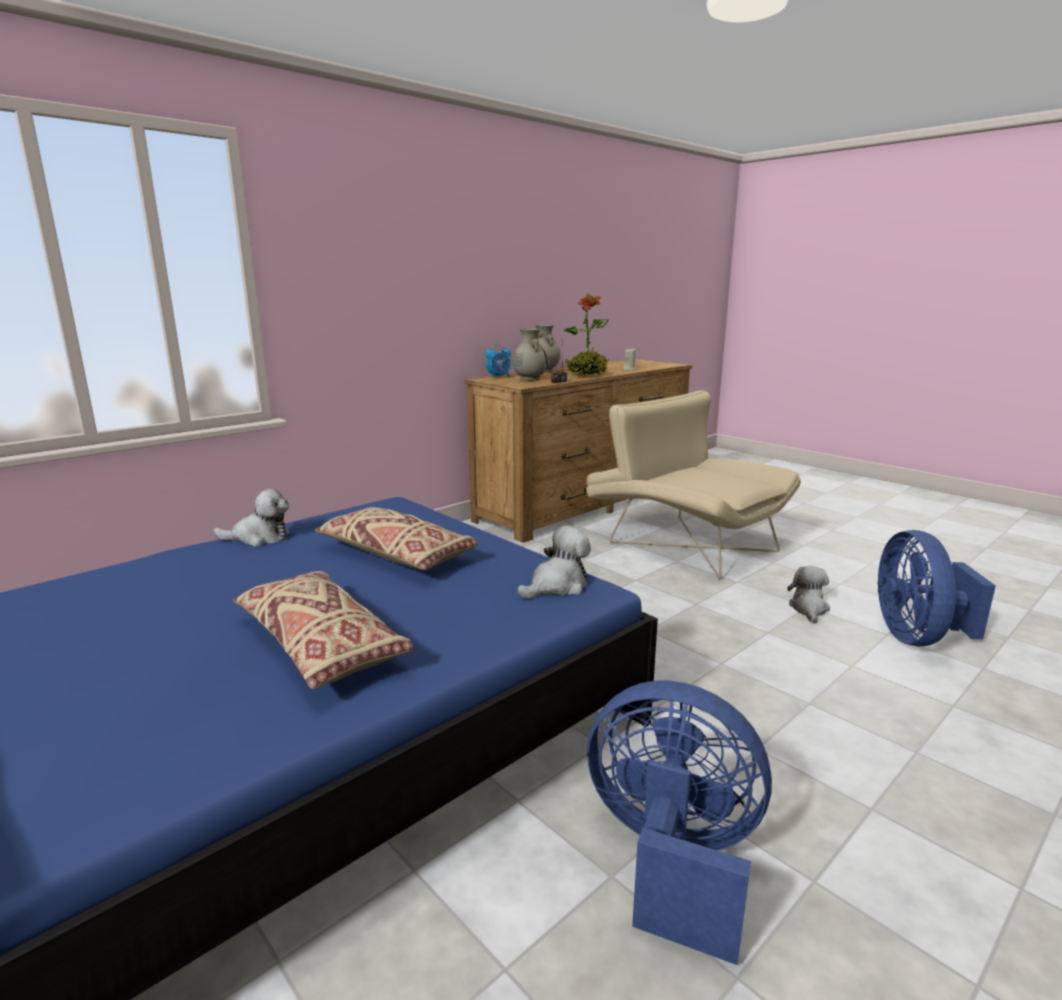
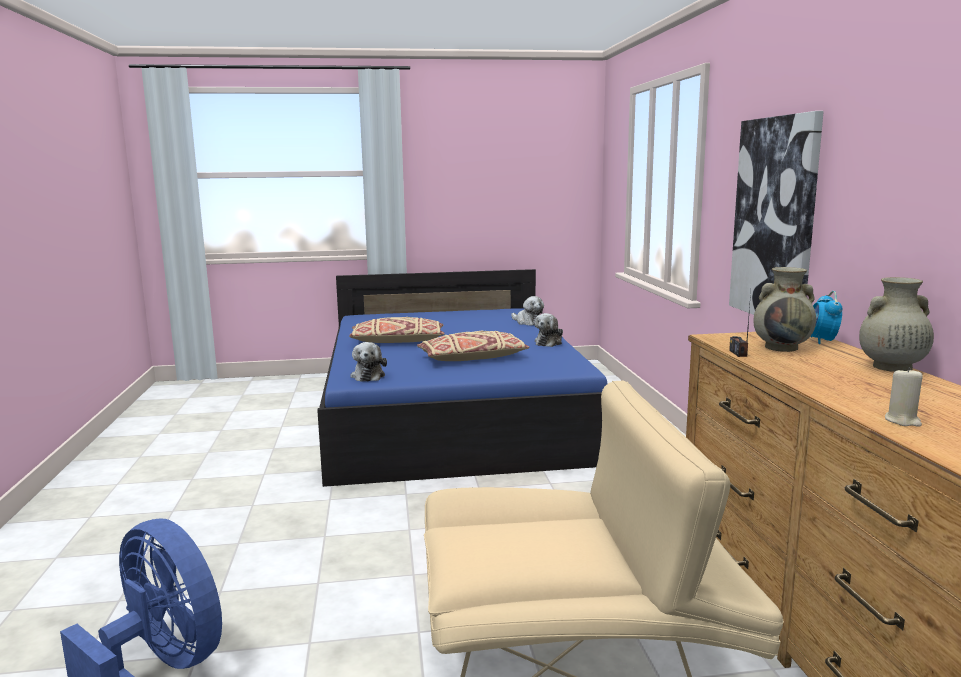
camera: 125 degrees right, 5 degrees down
potted plant [563,294,609,377] -> none
blue fan [587,681,772,965] -> none
plush toy [787,566,830,624] -> plush toy moved to [511,296,544,326]
none -> picture [729,111,824,315]

